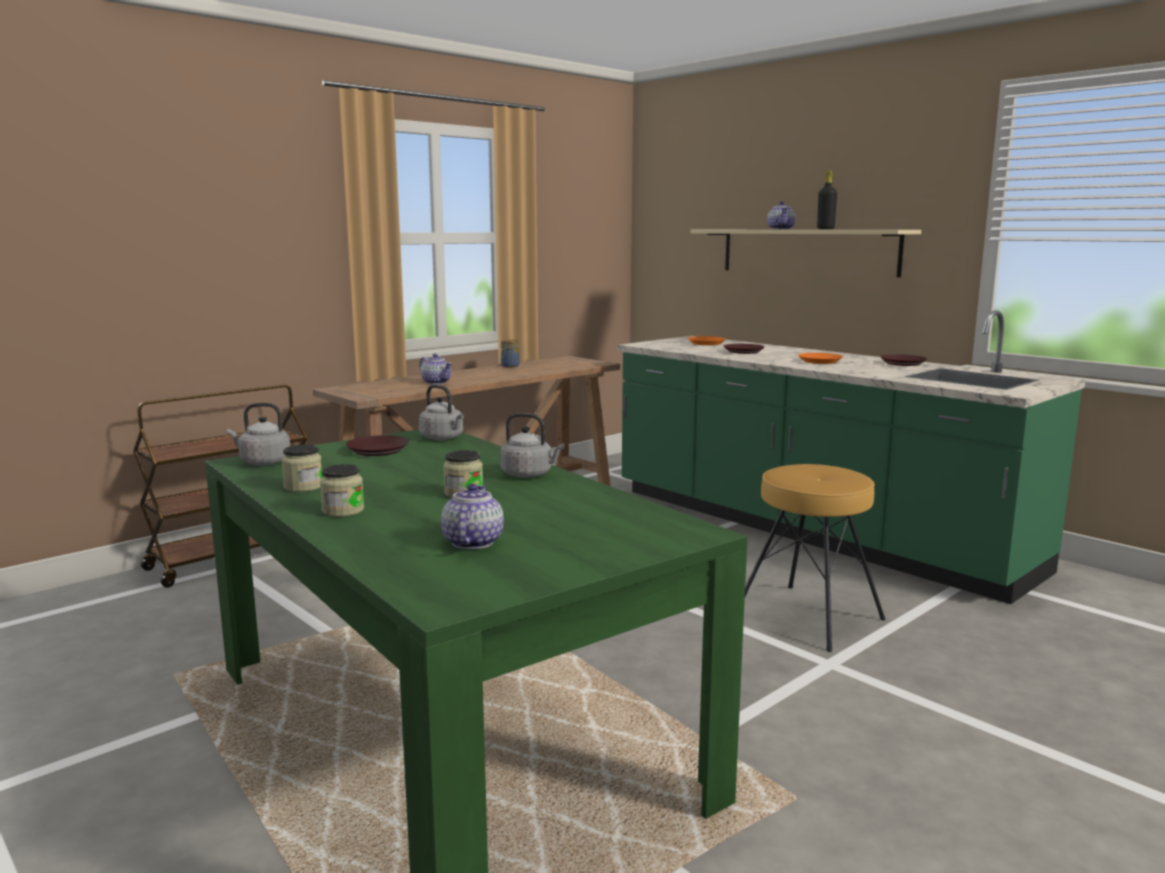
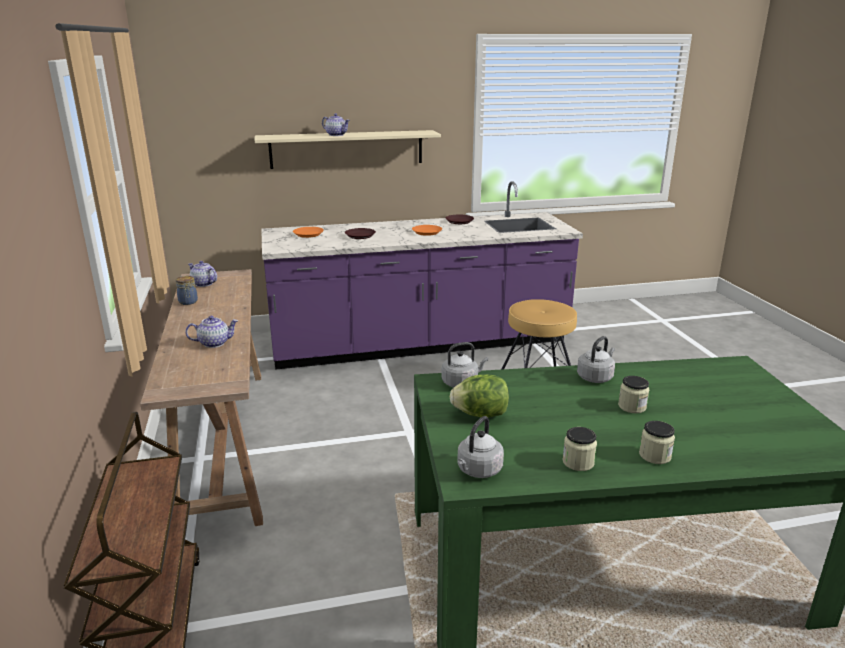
camera: 60 degrees left, 10 degrees up
brown plate [346,435,409,456] -> lettuce [450,374,509,418]
teapot [441,484,504,549] -> teapot moved to [188,261,217,287]
green counter [617,310,1086,604] -> purple counter [261,181,583,370]
black bottle [817,171,837,229] -> none

